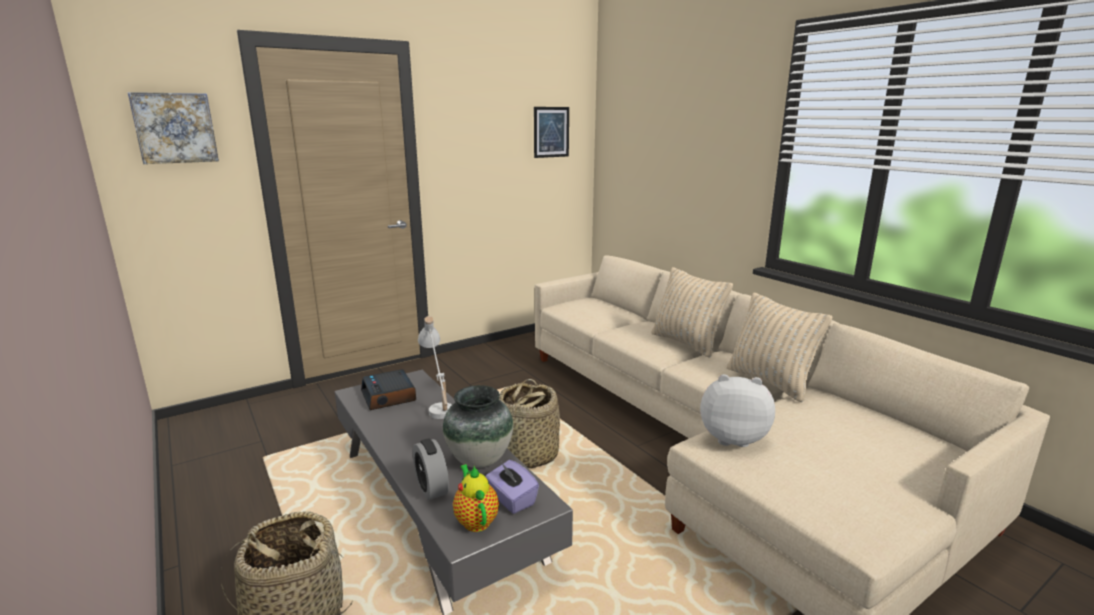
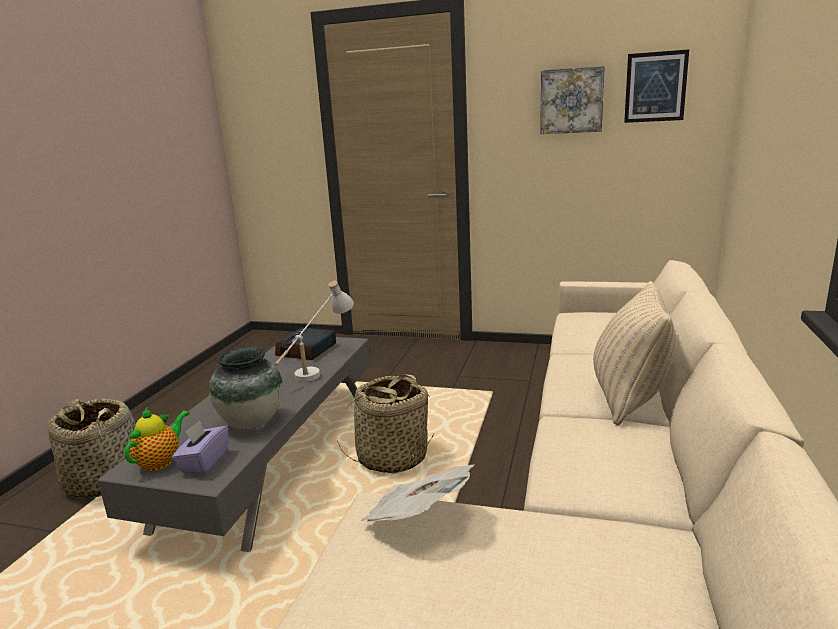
camera: 50 degrees right, 0 degrees up
picture [128,92,219,164] -> picture moved to [540,66,605,134]
alarm clock [413,439,449,500] -> none
plush toy [700,374,775,447] -> newspaper [361,464,474,522]
beige pillow [727,292,833,402] -> none

